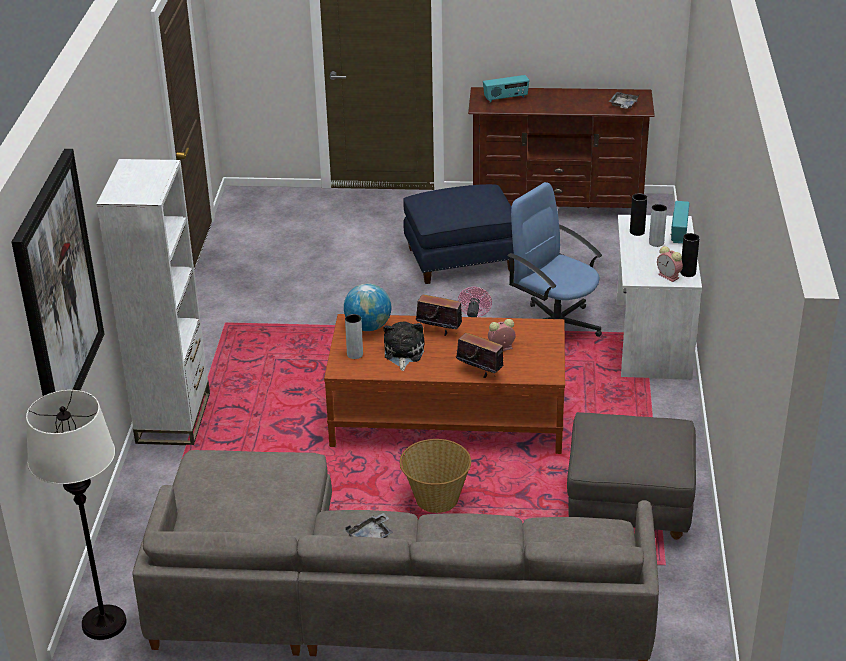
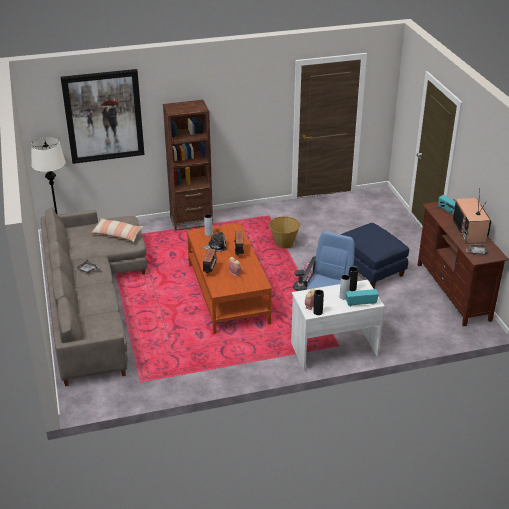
camera: 70 degrees right, 0 degrees up
white bookcase [96,159,210,445] -> brown bookcase [163,100,213,231]
globe [344,283,391,331] -> none
basket [400,439,471,513] -> basket moved to [269,216,300,248]
grey ottoman [567,412,696,540] -> none
none -> pillow [91,218,143,242]
none -> television [453,188,491,244]

